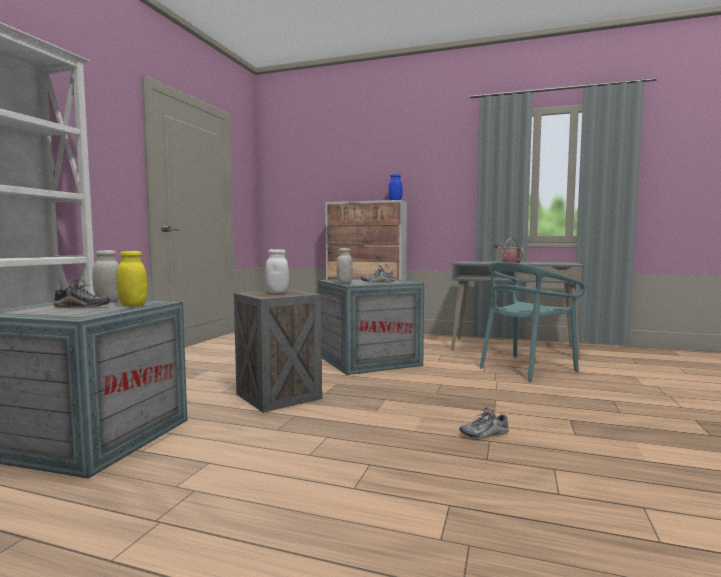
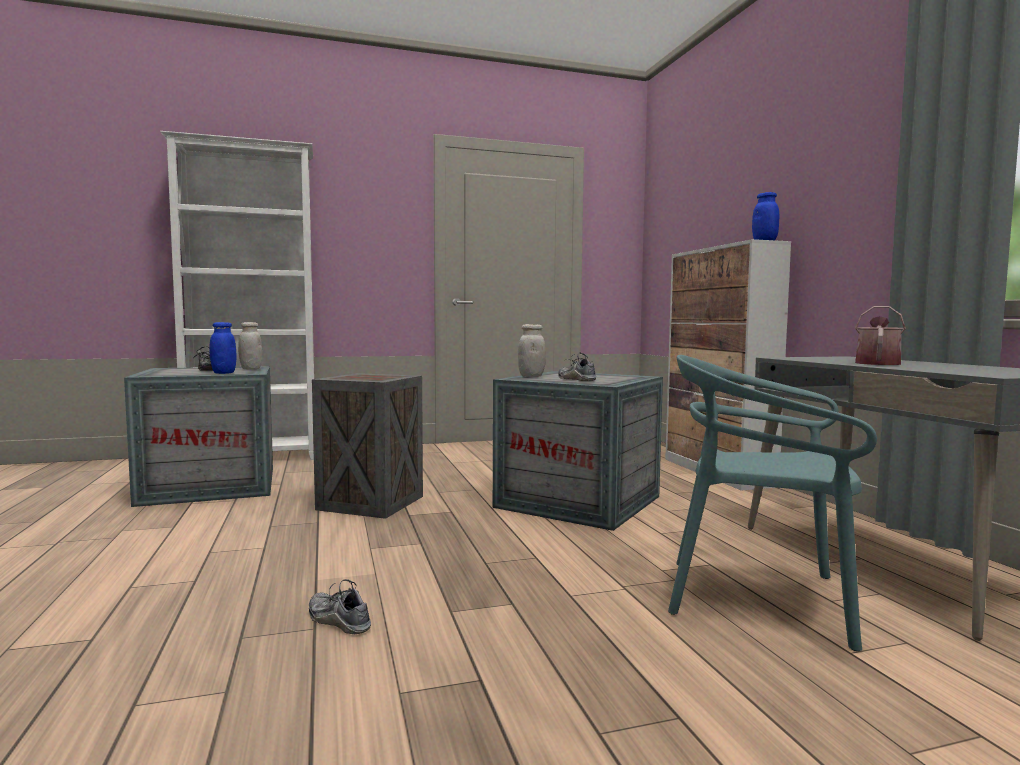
camera: 55 degrees right, 0 degrees up
yellow jar [116,251,147,307] -> blue jar [209,322,236,374]
white jar [265,249,289,293] -> none

